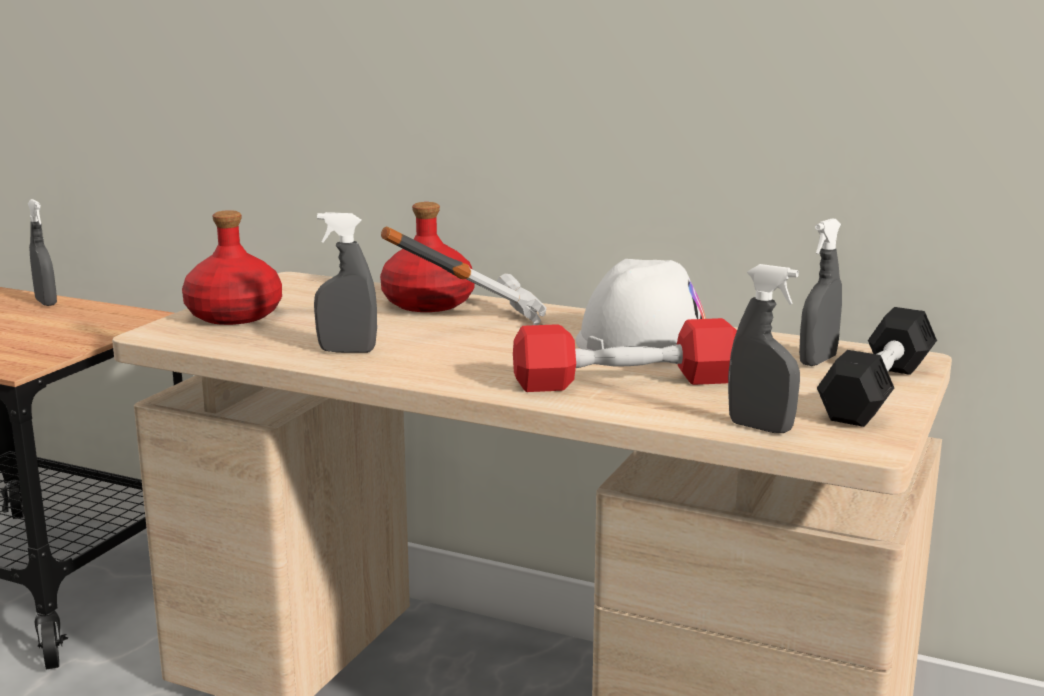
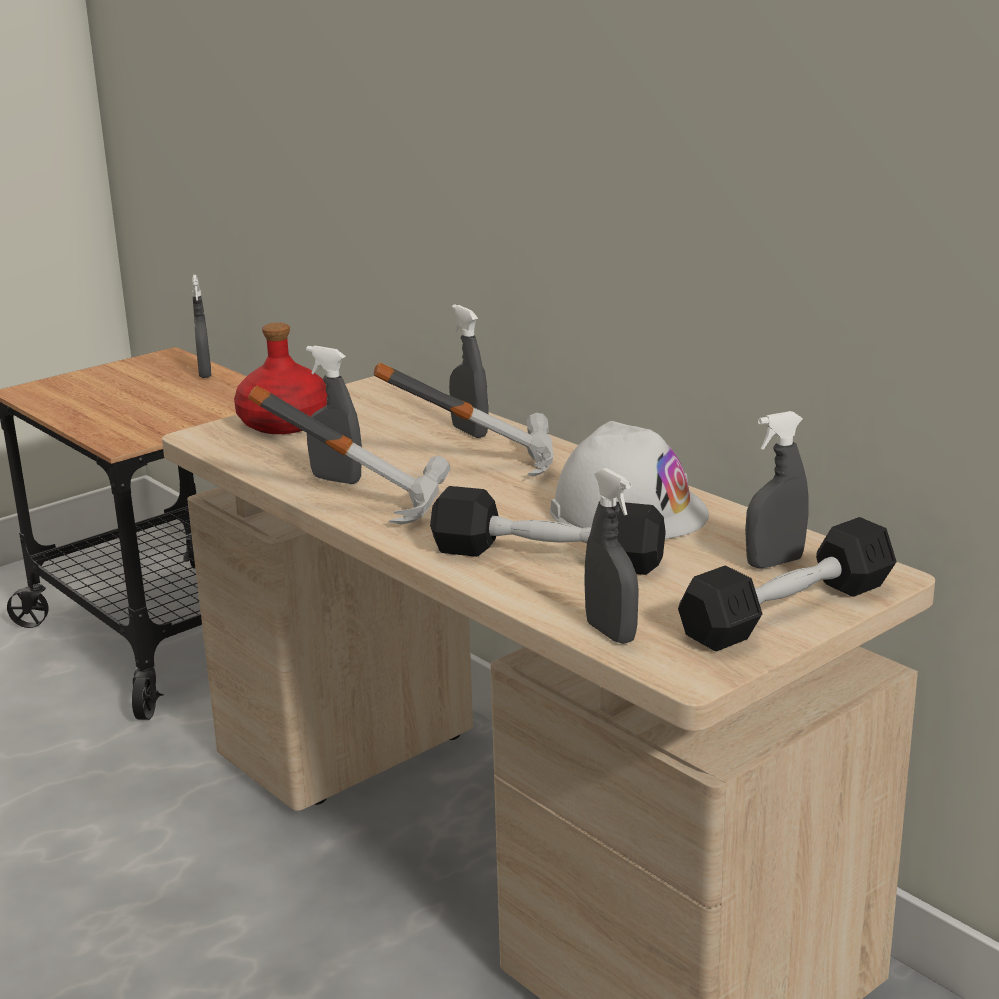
camera: 25 degrees right, 5 degrees up
red bottle [380,202,475,312] -> grey spray bottle [449,304,488,438]
red dumbbell [513,318,737,392] -> black dumbbell [430,486,666,575]
none -> hammer [248,386,451,525]

